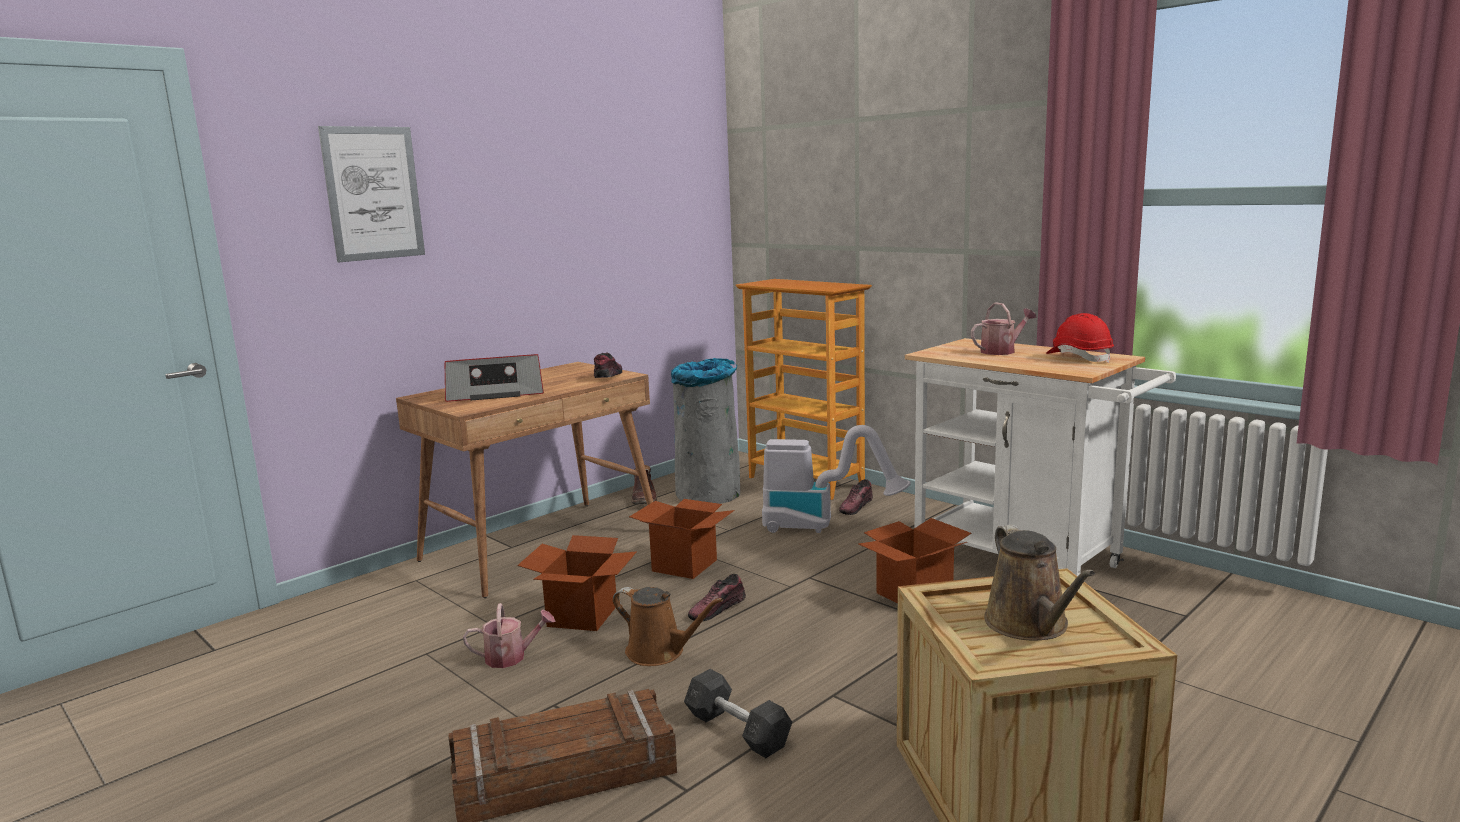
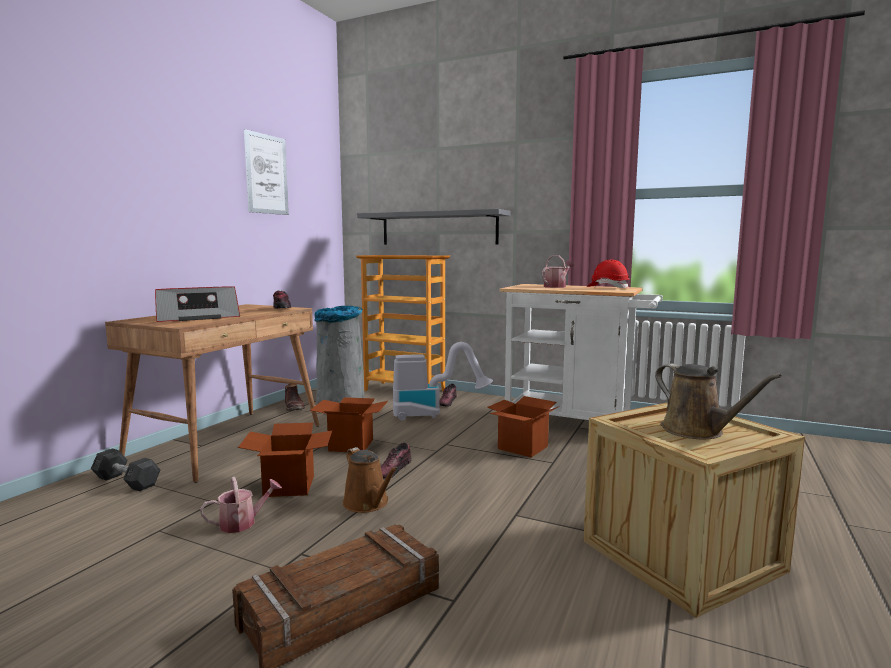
camera: 20 degrees left, 5 degrees down
picture [318,126,425,262] -> picture moved to [244,129,289,215]
brown watering can [613,587,723,666] -> brown watering can turned 45 degrees clockwise [343,447,398,513]
grey dumbbell [684,669,792,758] -> grey dumbbell moved to [91,449,160,491]
none -> grey shelf [357,209,511,245]

